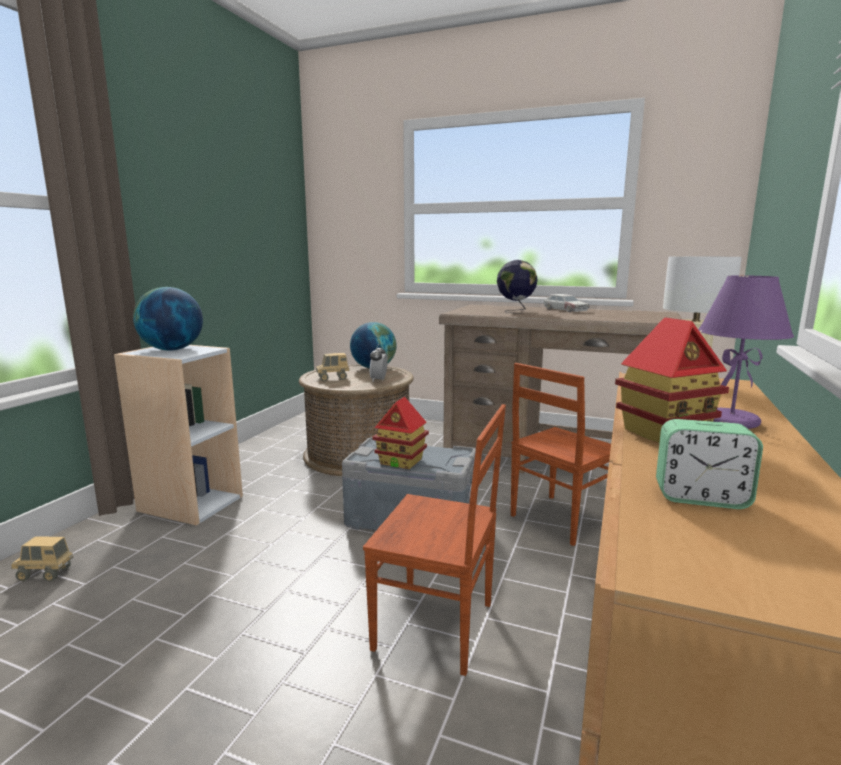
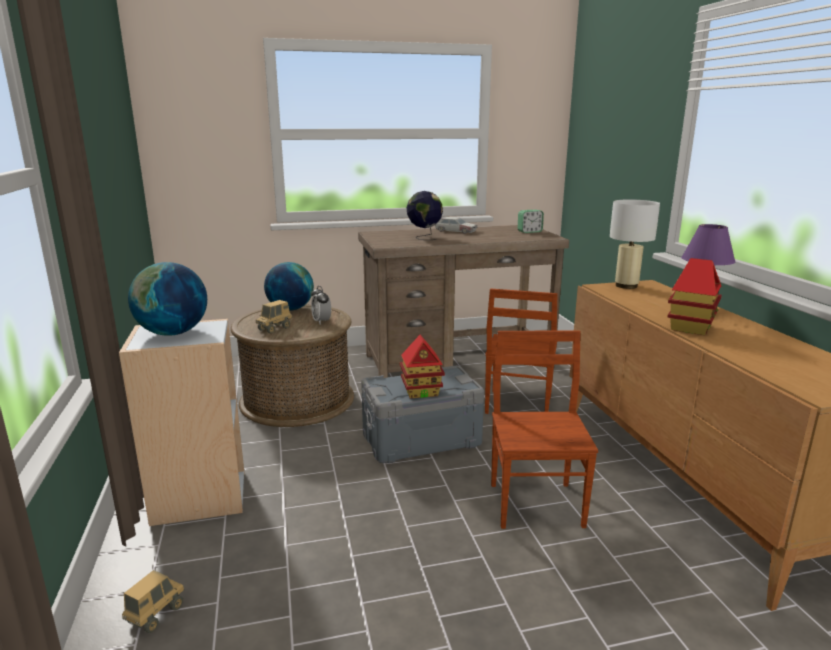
camera: 35 degrees left, 5 degrees up
toy truck [11,536,74,582] -> toy truck turned 150 degrees clockwise [122,570,185,633]
brown chair [363,404,506,676] -> brown chair turned 75 degrees counterclockwise [491,330,598,529]
alarm clock [656,419,763,509] -> alarm clock moved to [518,210,544,233]

